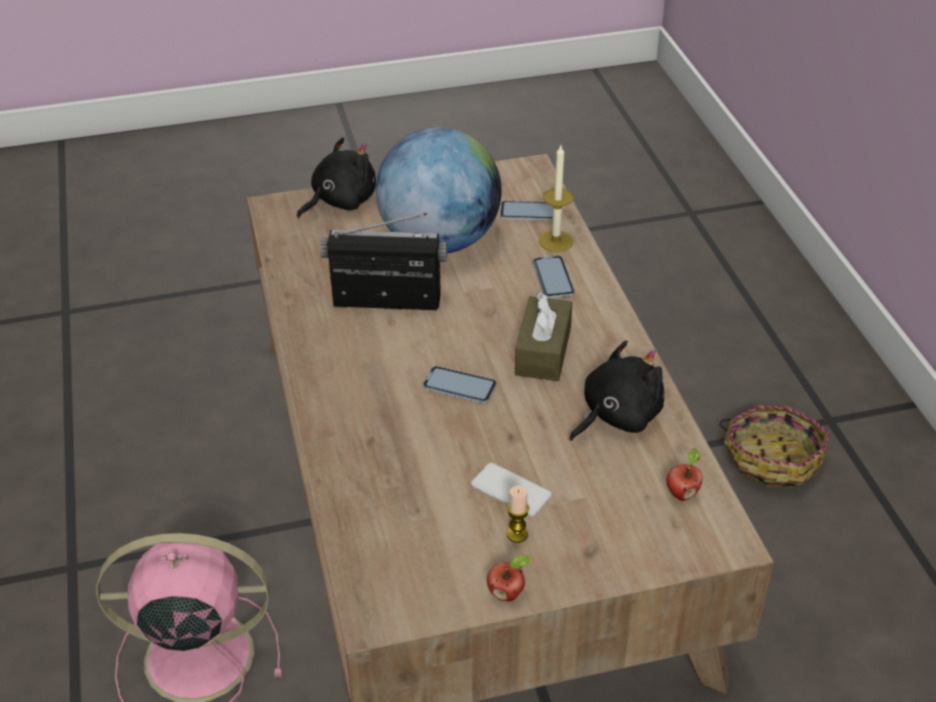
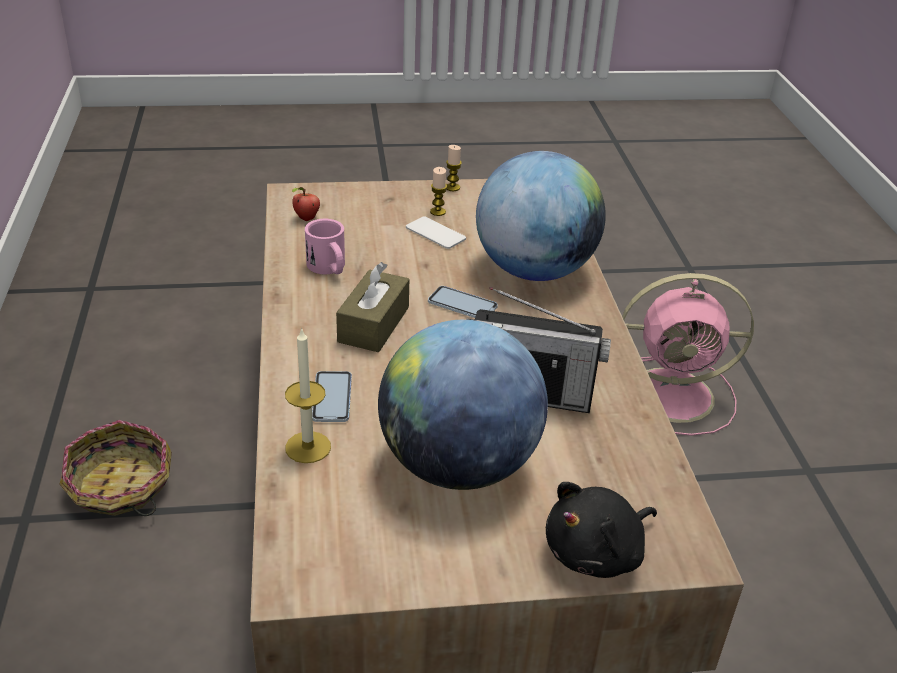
camera: 175 degrees left, 5 degrees down
apple [487,555,531,601] -> candle [446,145,462,191]
phone [500,201,553,221] -> none
black plush toy [570,341,664,441] -> pink mug [305,219,345,274]
none -> globe [476,151,606,281]

